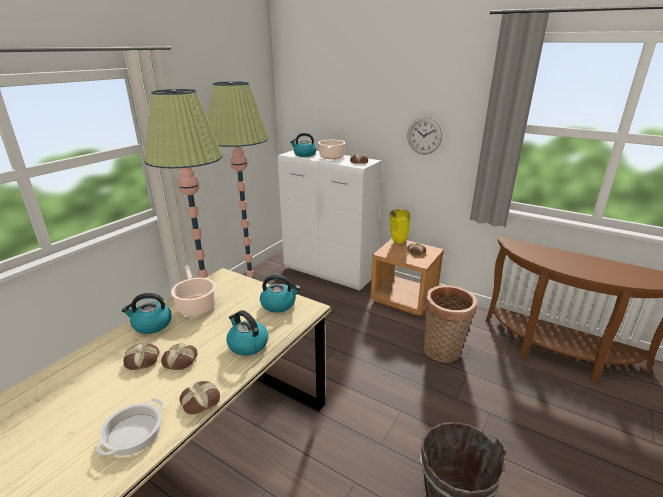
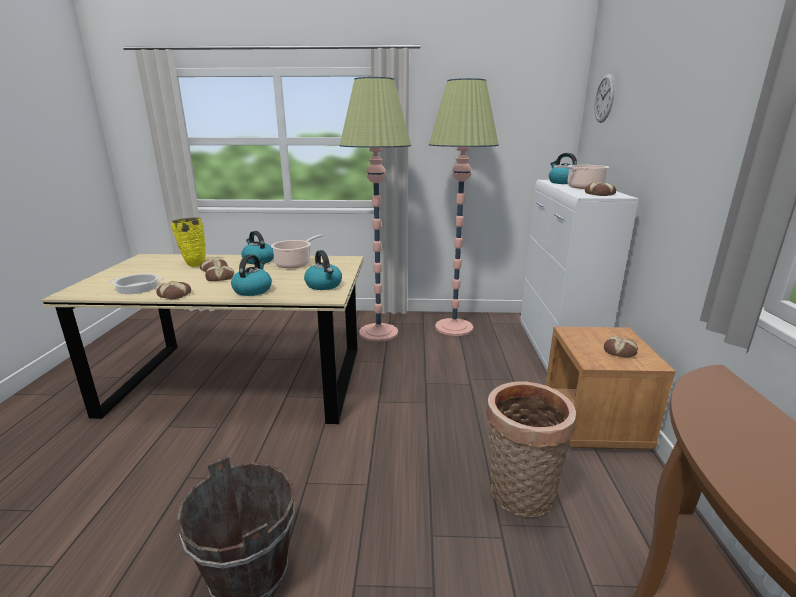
camera: 60 degrees right, 5 degrees down
yellow vase [390,209,410,244] -> yellow vase moved to [172,217,206,267]
wall clock [407,117,442,154] -> wall clock moved to [594,74,615,123]

